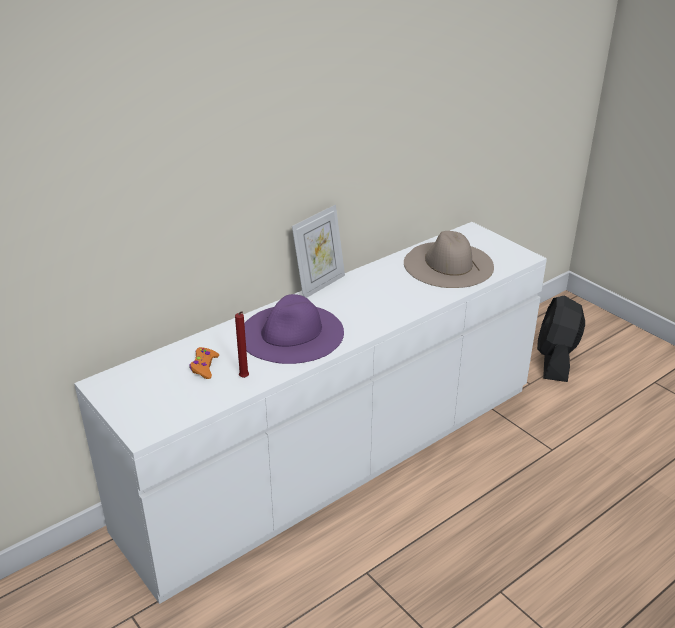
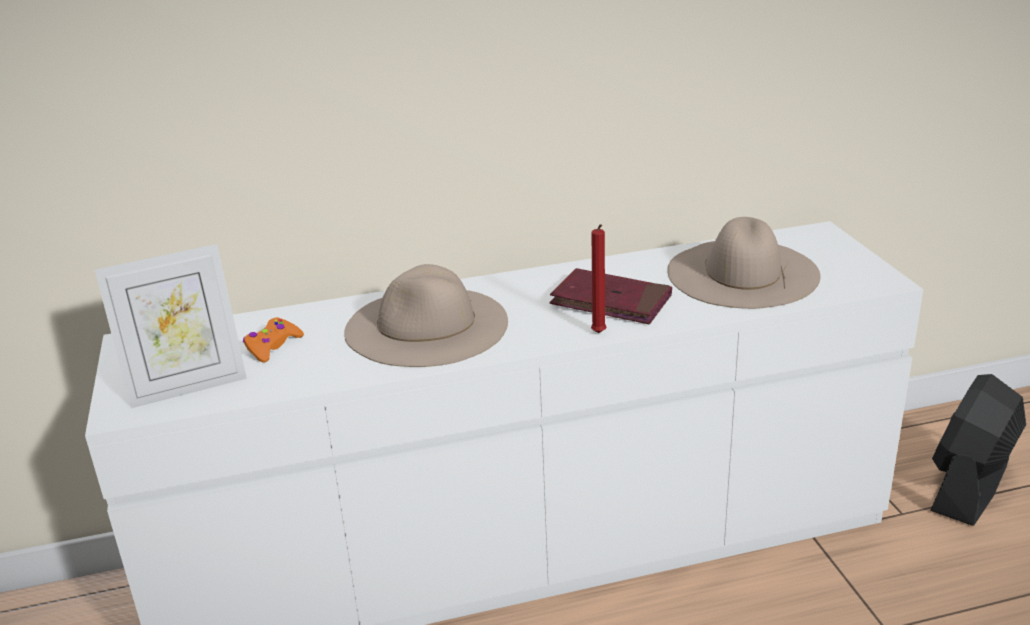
camera: 25 degrees right, 5 degrees down
red candle [235,311,249,378] -> red candle moved to [591,224,606,333]
purple hat [244,294,344,364] -> beige hat [344,264,508,367]
picture frame [292,205,345,298] -> picture frame moved to [95,244,247,408]
none -> red book [550,268,672,324]

